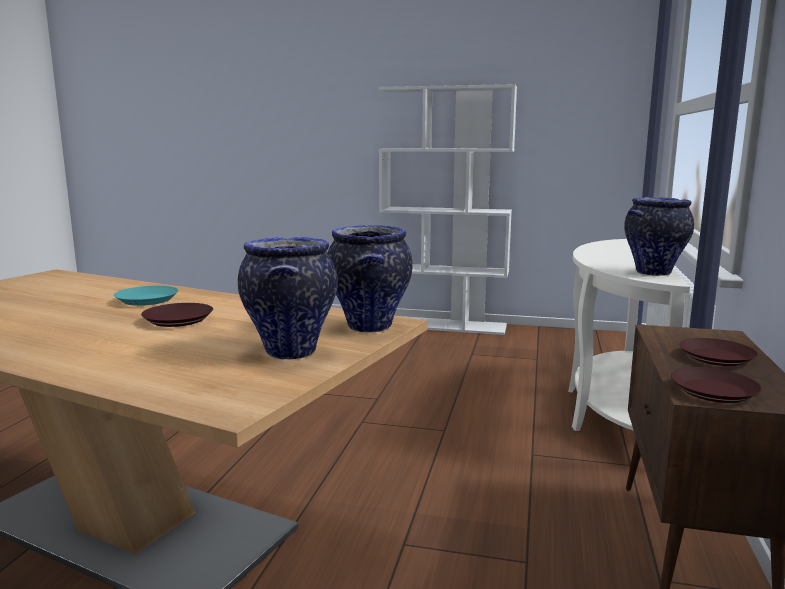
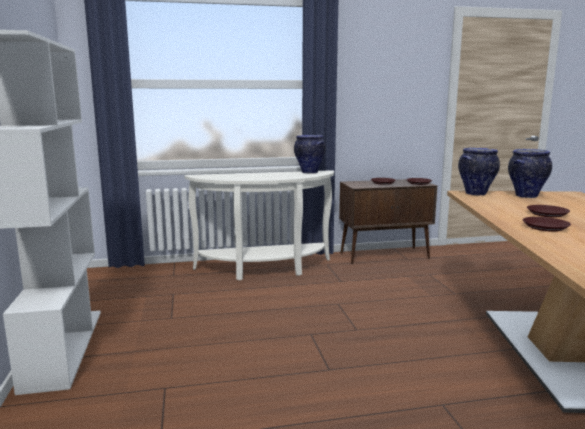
camera: 115 degrees left, 0 degrees up
turquoise plate [114,286,179,306] -> brown plate [523,217,571,232]

